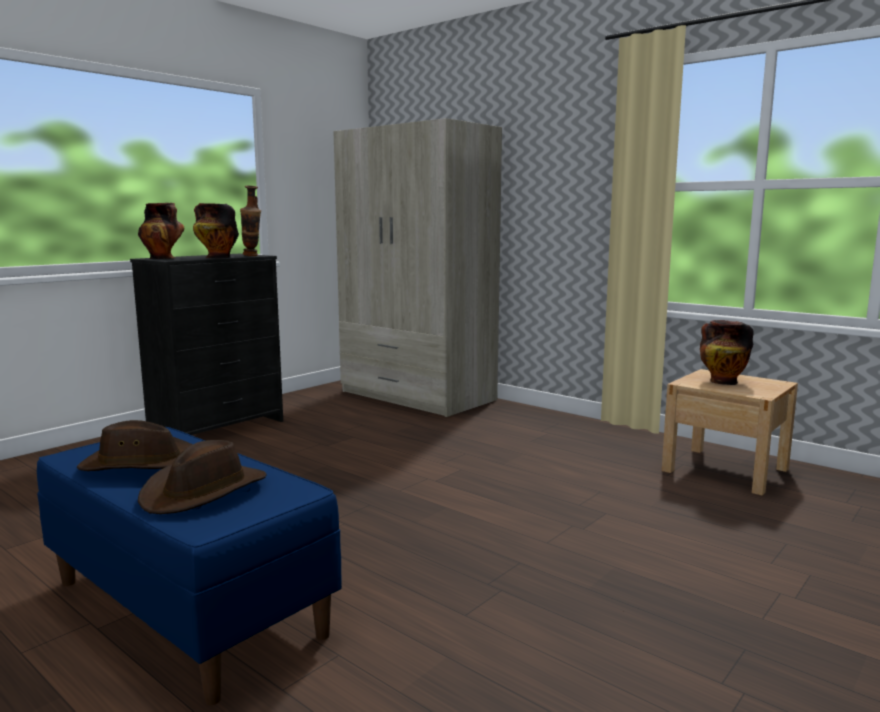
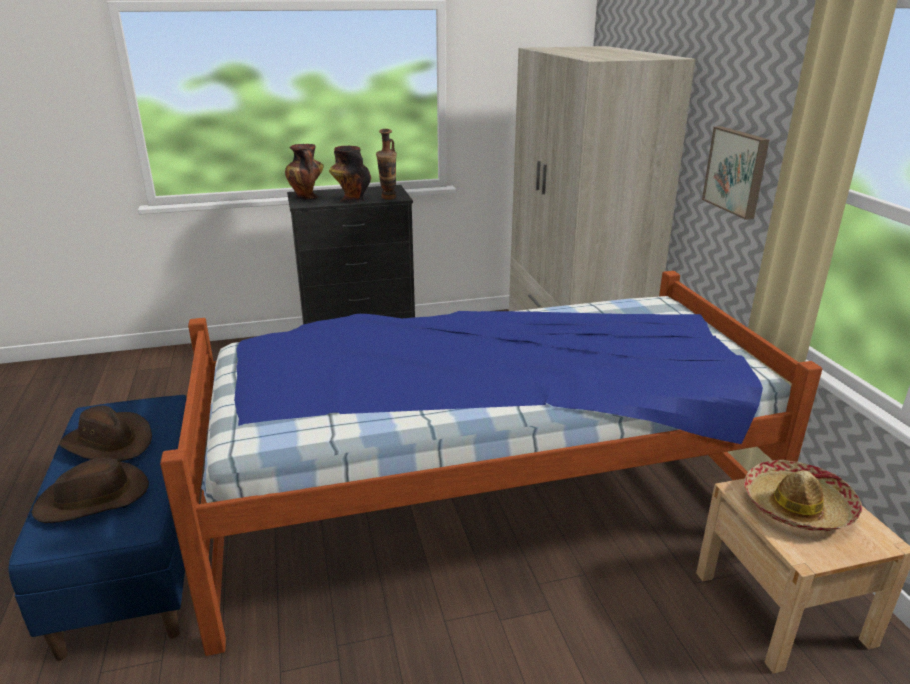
camera: 35 degrees right, 15 degrees up
vase [700,320,754,385] -> hat [744,460,862,531]
none -> bed [160,271,822,656]
none -> picture [702,126,769,220]

